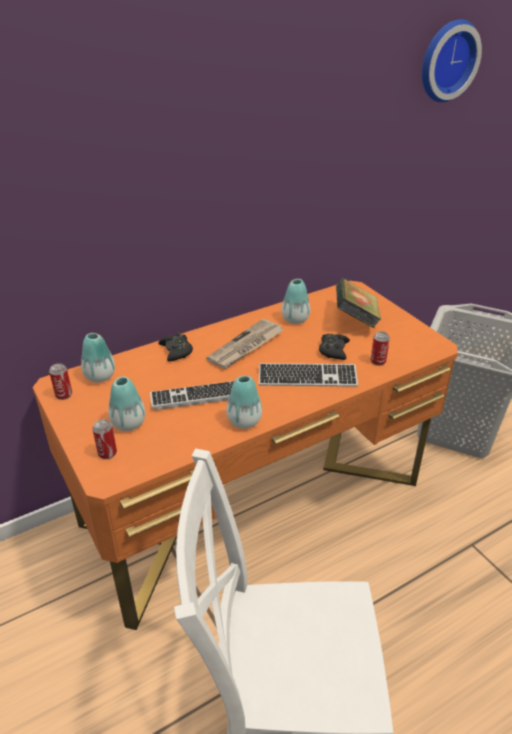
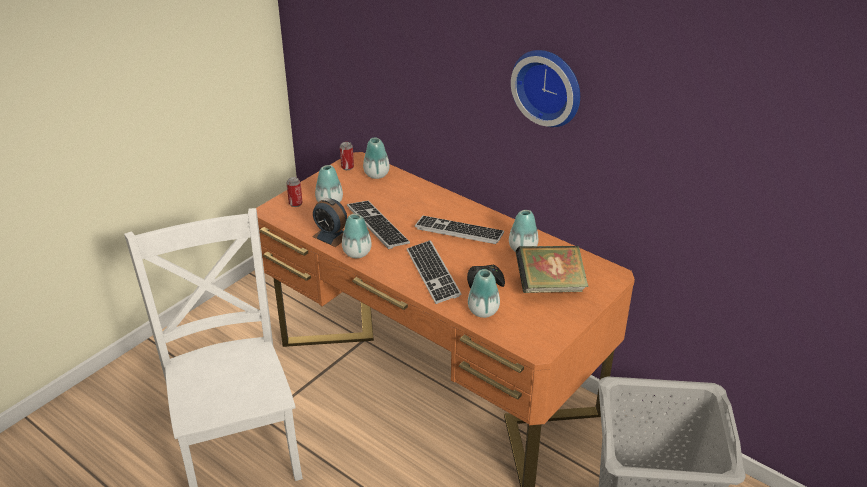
camera: 70 degrees right, 0 degrees up
black game controller [158,332,193,362] -> none
newspaper [206,319,284,369] -> keyboard [415,216,504,244]
can [371,331,390,366] -> vase [468,269,500,318]
wall clock [422,19,482,102] -> wall clock moved to [511,50,580,127]
none -> alarm clock [312,198,347,247]

